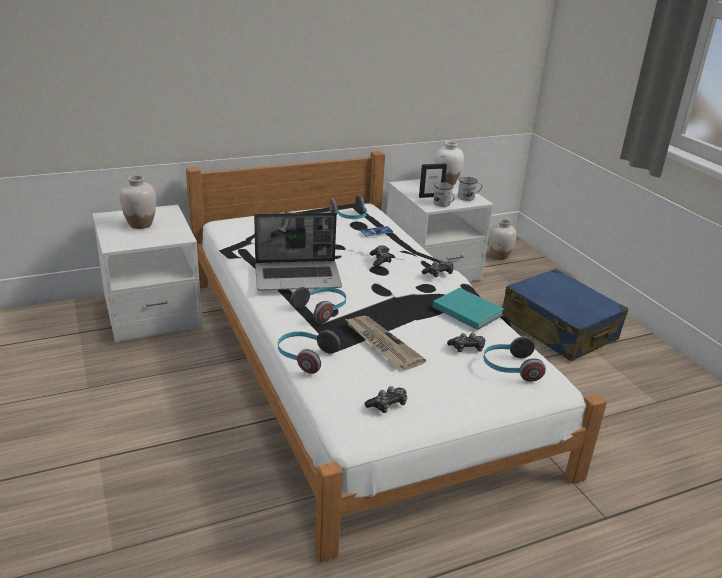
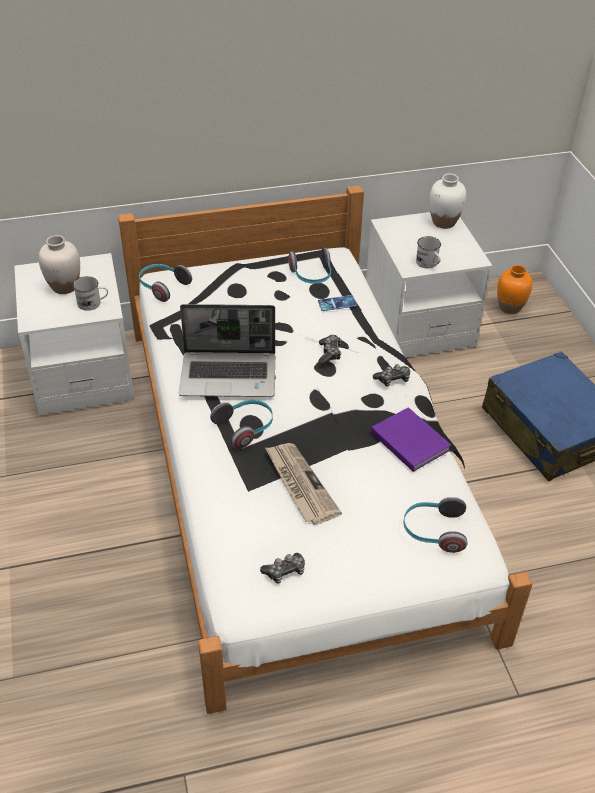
camera: 10 degrees right, 15 degrees up
headphones [278,330,340,374] -> headphones moved to [139,264,192,302]
picture frame [419,163,447,198] -> none
turquoise book [433,288,504,330] -> purple book [371,407,451,472]
game controller [447,333,485,352] -> none
white mug [458,177,482,201] -> white mug moved to [73,276,108,311]
white vase [489,219,516,260] -> orange vase [497,265,532,314]

